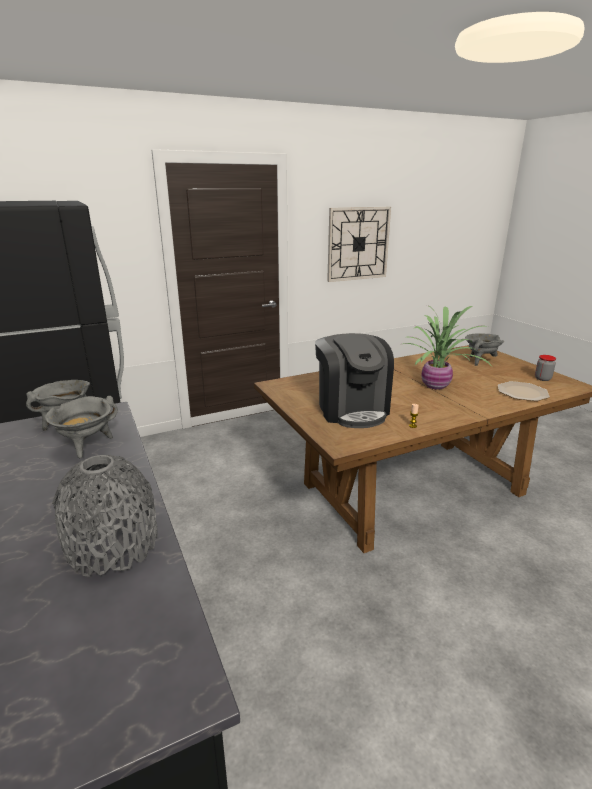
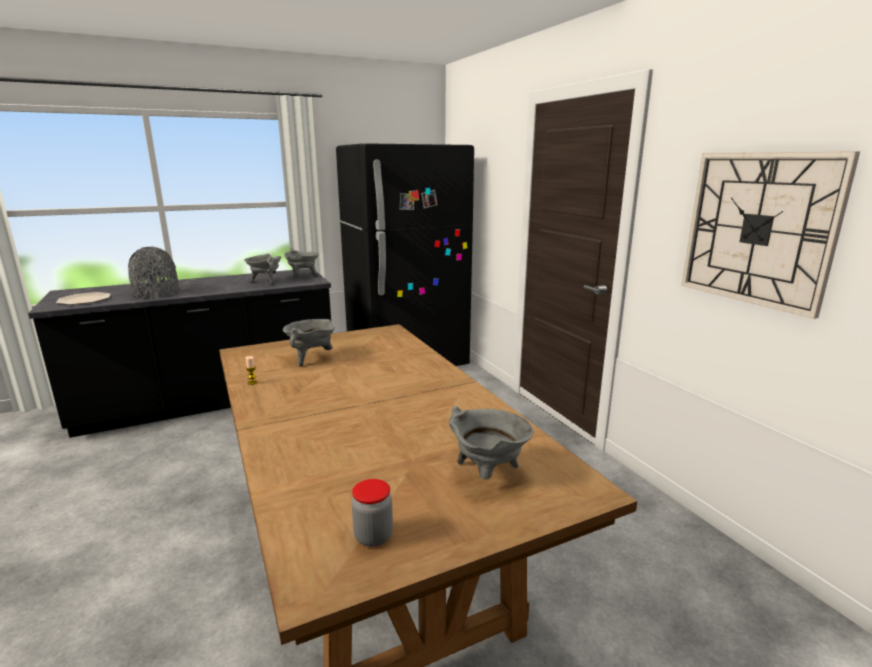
camera: 90 degrees right, 5 degrees down
coffee machine [315,333,394,428] -> grey cooking pot [283,319,335,367]
potted plant [400,305,491,389] -> none
plate [498,381,550,401] -> plate moved to [56,292,110,305]

